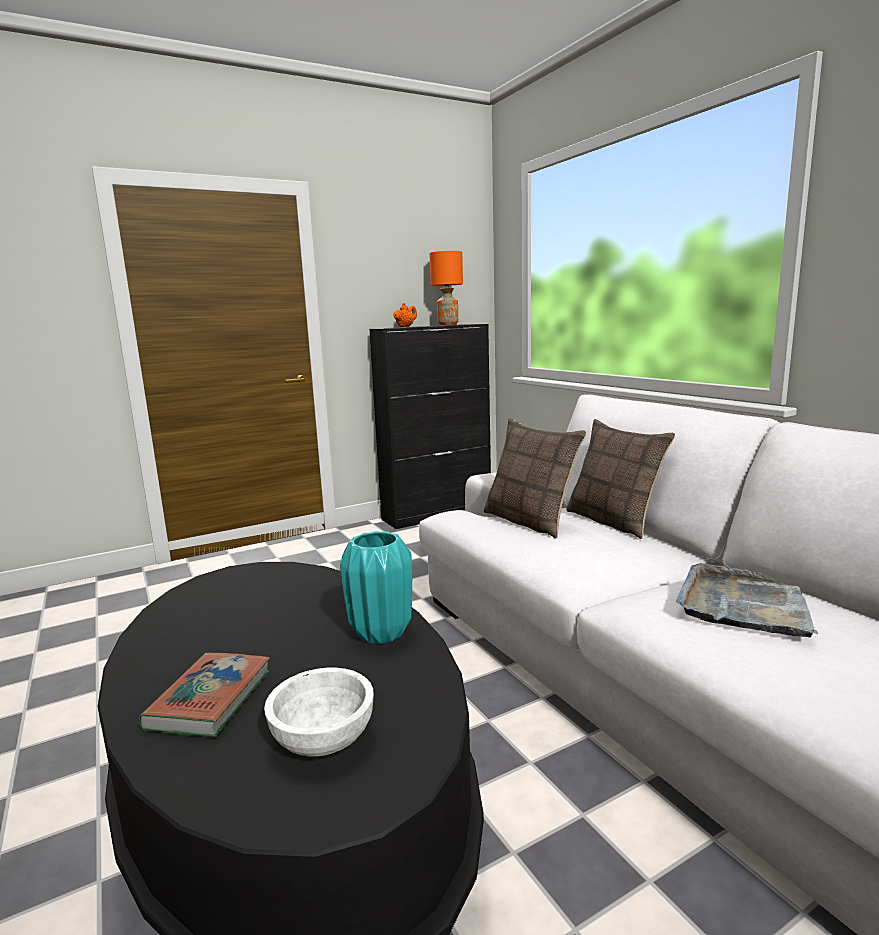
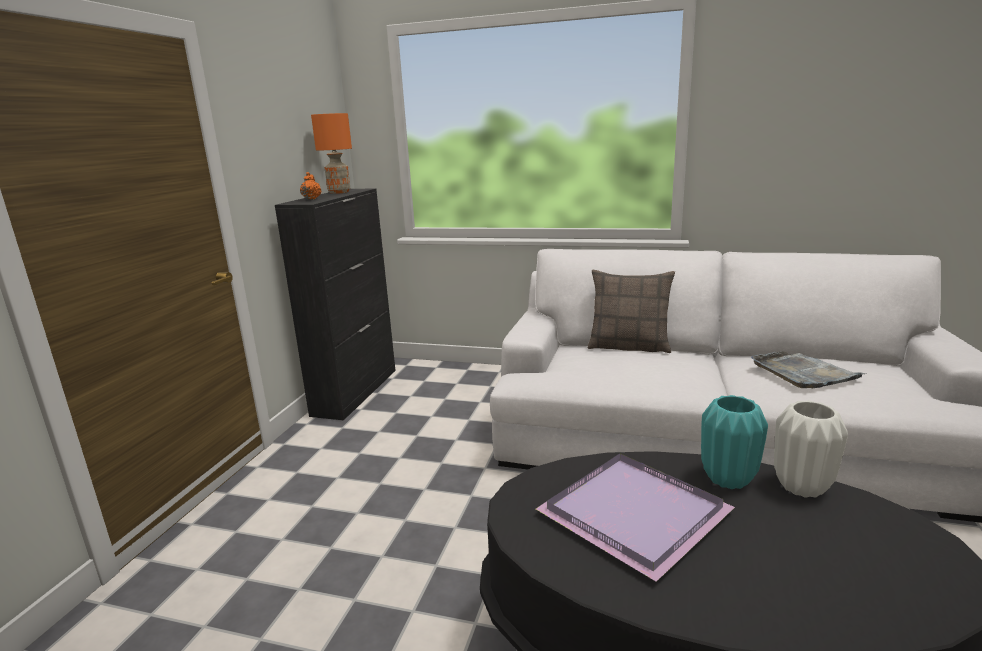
camera: 45 degrees left, 5 degrees up
book [138,653,270,737] -> none
white bowl [264,668,374,756] -> none
pillow [484,418,586,539] -> none
none -> purple tray [536,453,735,582]
none -> white vase [774,401,848,498]

